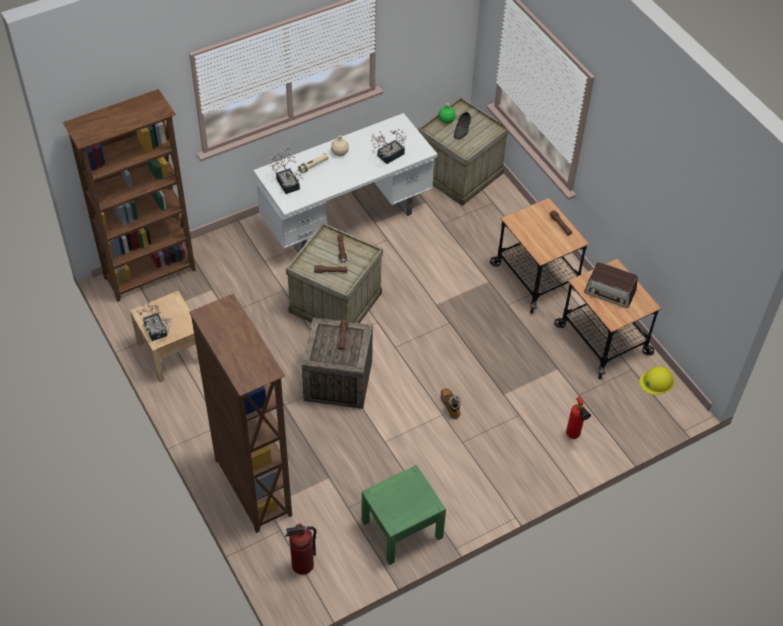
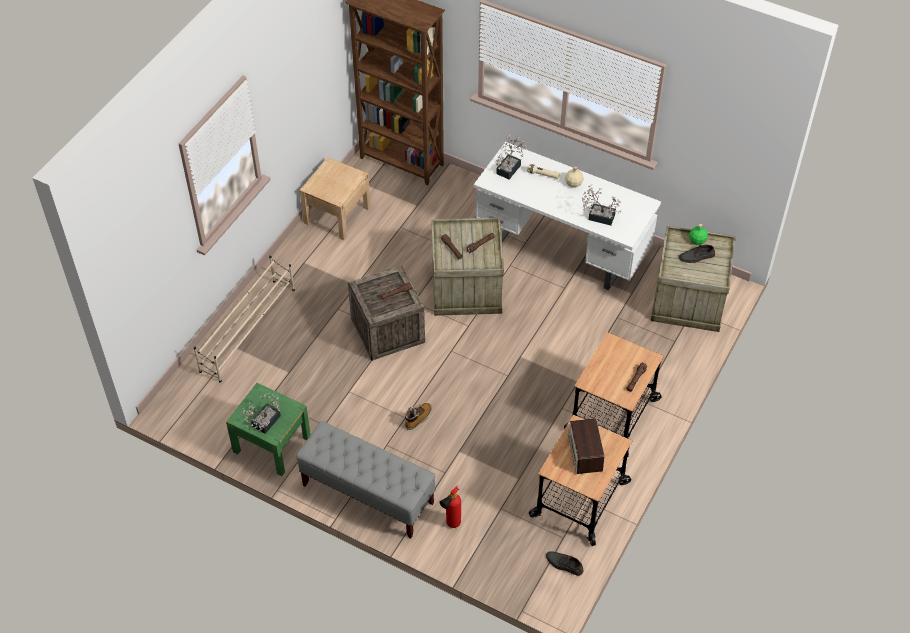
camera: 60 degrees right, 0 degrees up
potted plant [137,301,172,341] -> potted plant moved to [242,393,281,434]
brown bookcase [189,294,292,533] -> beige shoe rack [194,256,295,382]
fire extinguisher [285,523,317,575] -> none
yellow hard hat [639,366,674,395] -> grey shoe [546,551,583,576]
none -> grey bench [296,421,436,538]

